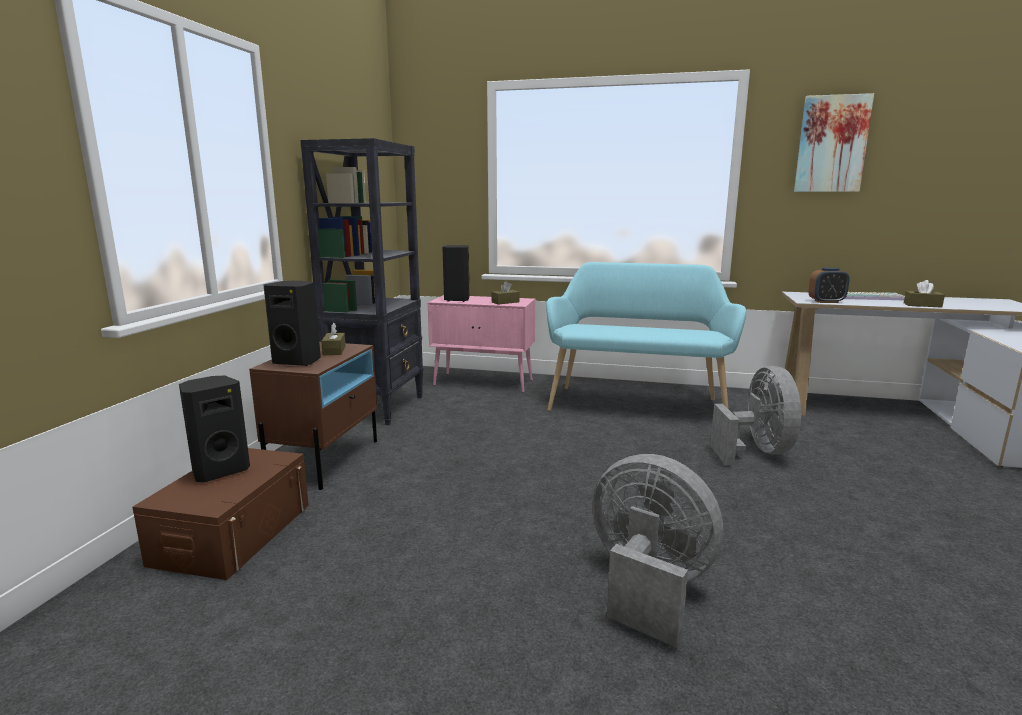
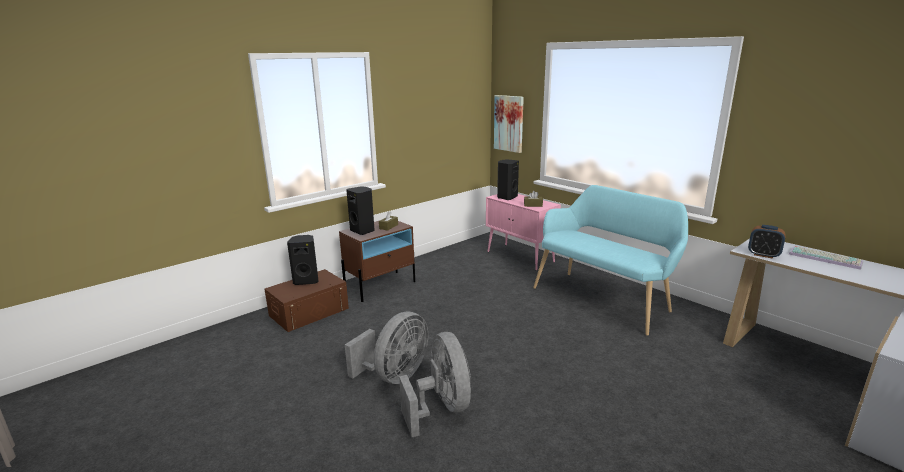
camera: 35 degrees right, 5 degrees up
black bookcase [300,138,424,425] -> none
grey fan [710,366,801,465] -> grey fan moved to [345,312,428,384]
picture [794,93,874,192] -> picture moved to [494,95,524,153]
brown tissue box [904,280,945,308] -> none

